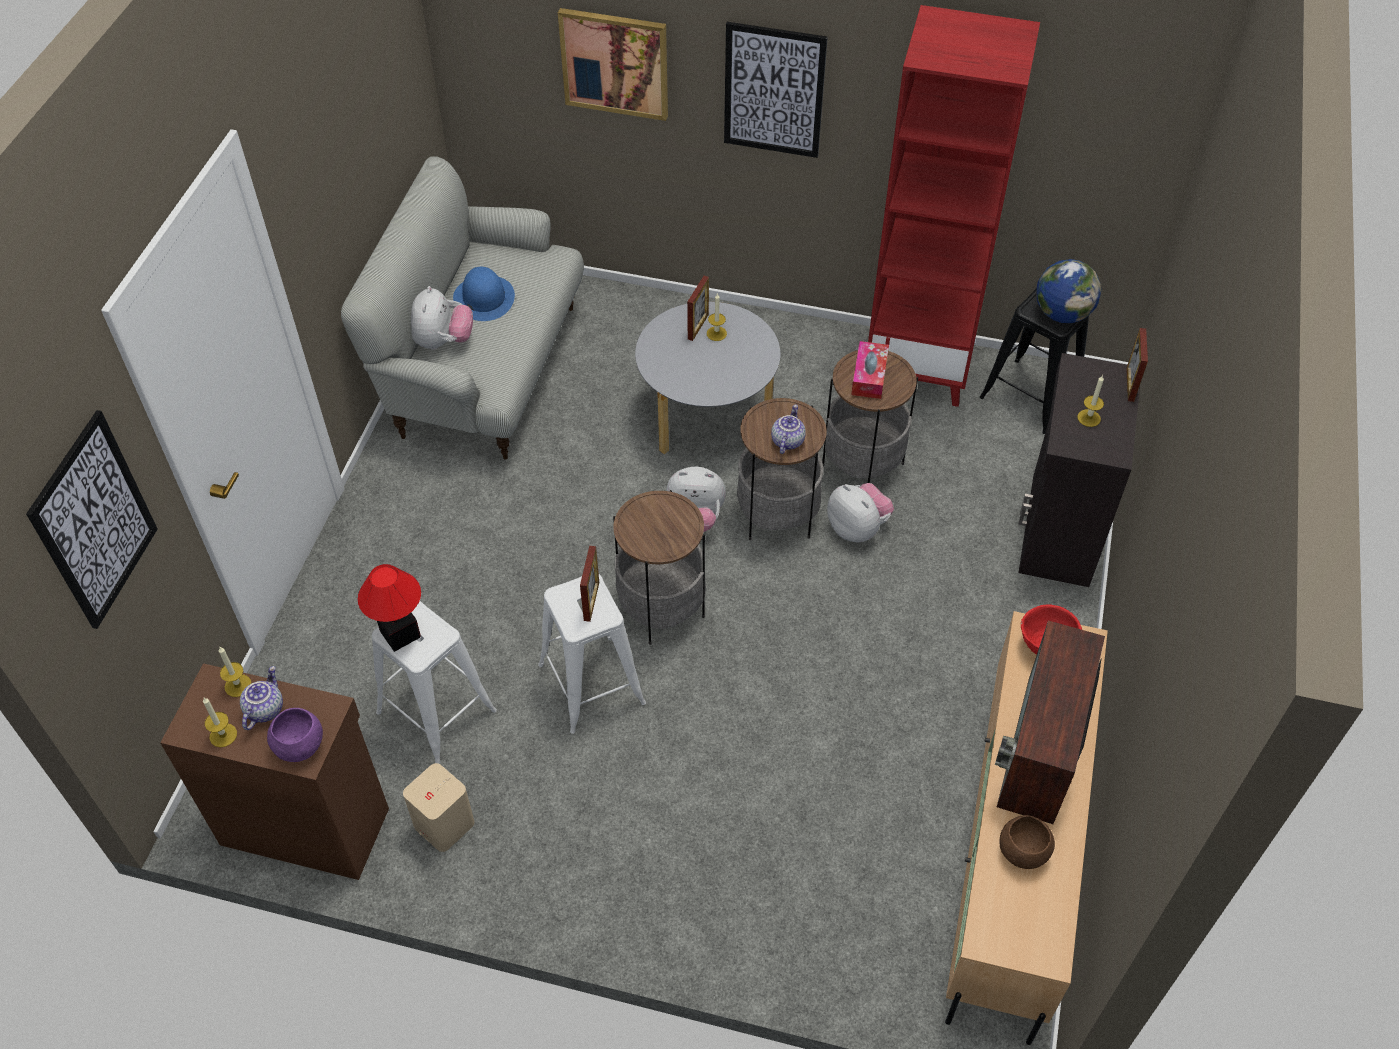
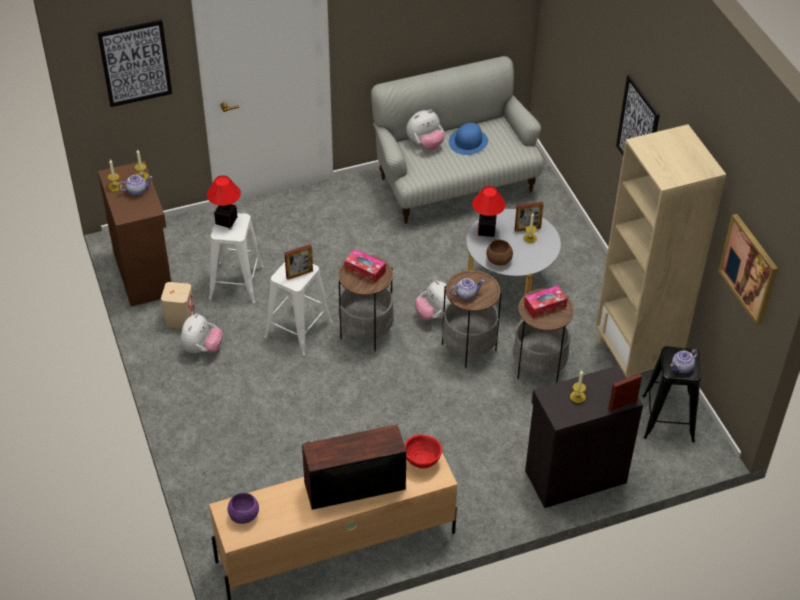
camera: 55 degrees right, 5 degrees down
purple bowl [267,708,323,762] -> purple bowl moved to [228,493,259,524]
picture [558,8,668,121] -> picture moved to [718,214,778,325]
plush toy [827,483,894,542] -> plush toy moved to [180,313,223,353]
red bookcase [868,5,1040,407] -> beige bookcase [596,124,726,378]
brown bowl [999,815,1055,869] -> brown bowl moved to [486,239,513,266]
globe [1037,259,1101,323] -> teapot [670,349,698,374]
none -> tissue box [344,249,386,283]
none -> table lamp [472,186,505,237]

